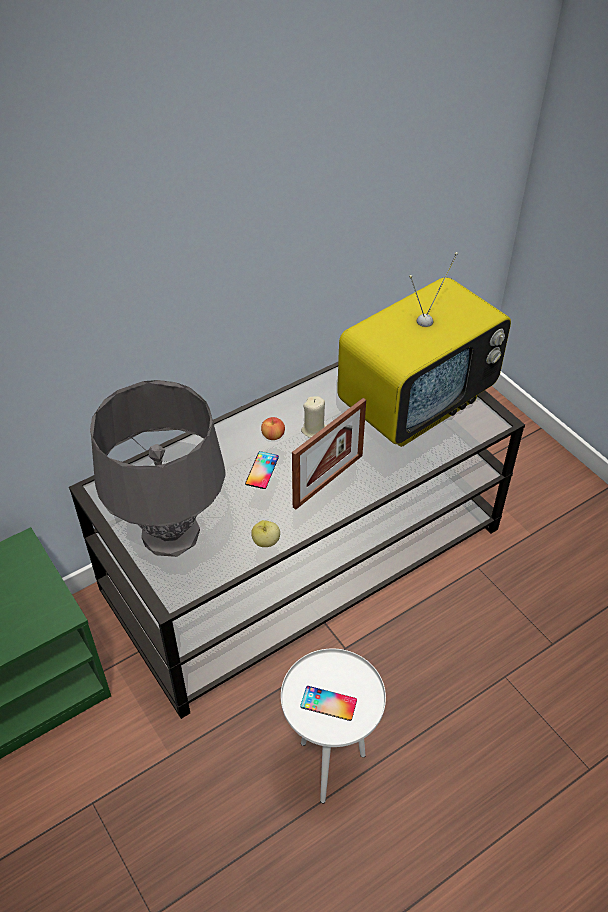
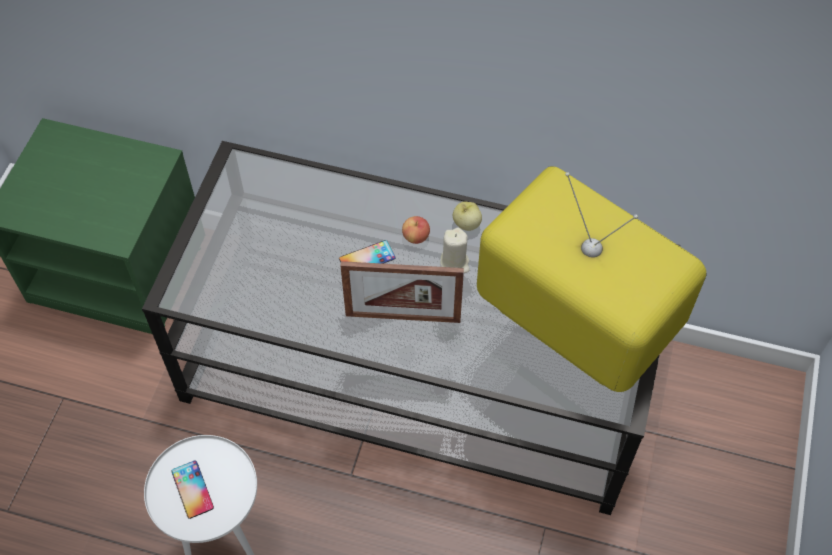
camera: 50 degrees right, 10 degrees up
grey table lamp [90,380,226,557] -> none
apple [251,520,280,547] -> apple moved to [453,202,482,231]
television [337,252,511,447] -> television turned 150 degrees counterclockwise [477,166,707,392]

